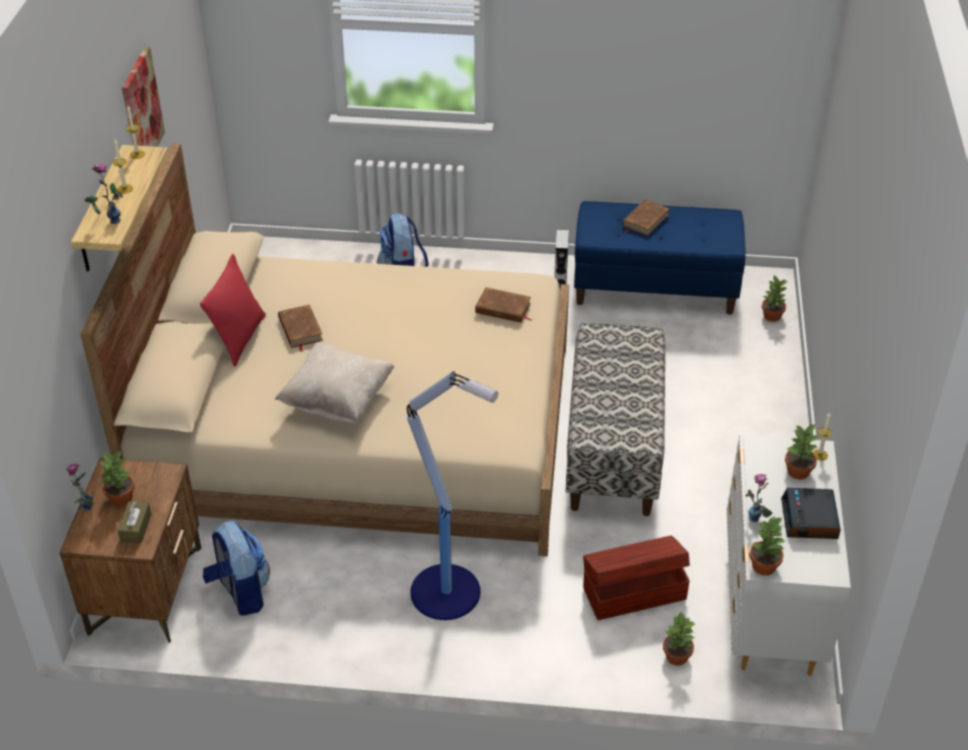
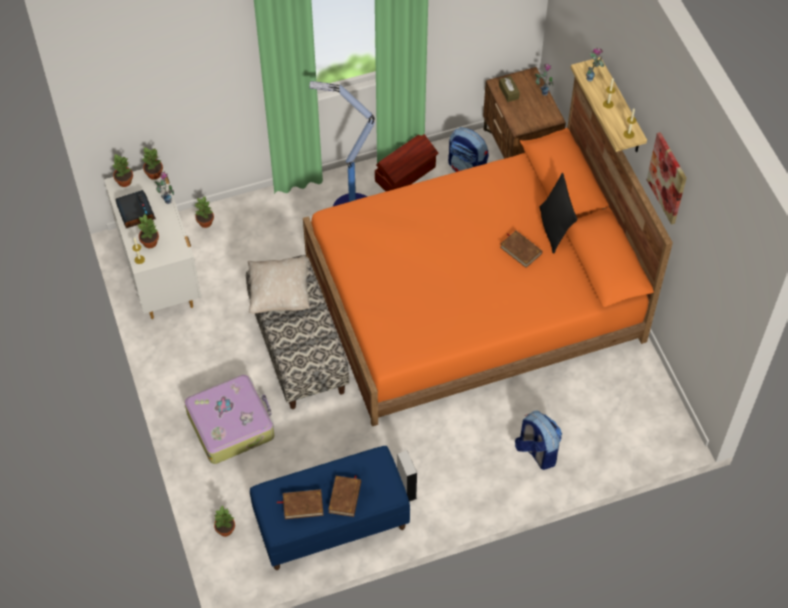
camera: 155 degrees right, 15 degrees up
beige bed [80,143,569,556] -> orange bed [303,78,673,426]
potted plant [99,451,135,506] -> potted plant moved to [113,154,133,187]
red pillow [200,254,266,367] -> black pillow [539,173,577,254]
beige pillow [275,342,395,423] -> beige pillow moved to [248,257,310,314]
brown book [475,287,532,323] -> brown book moved to [276,489,324,519]
brown storage box [583,535,690,620] -> brown storage box moved to [375,134,439,191]
none -> suitcase [184,375,274,464]

